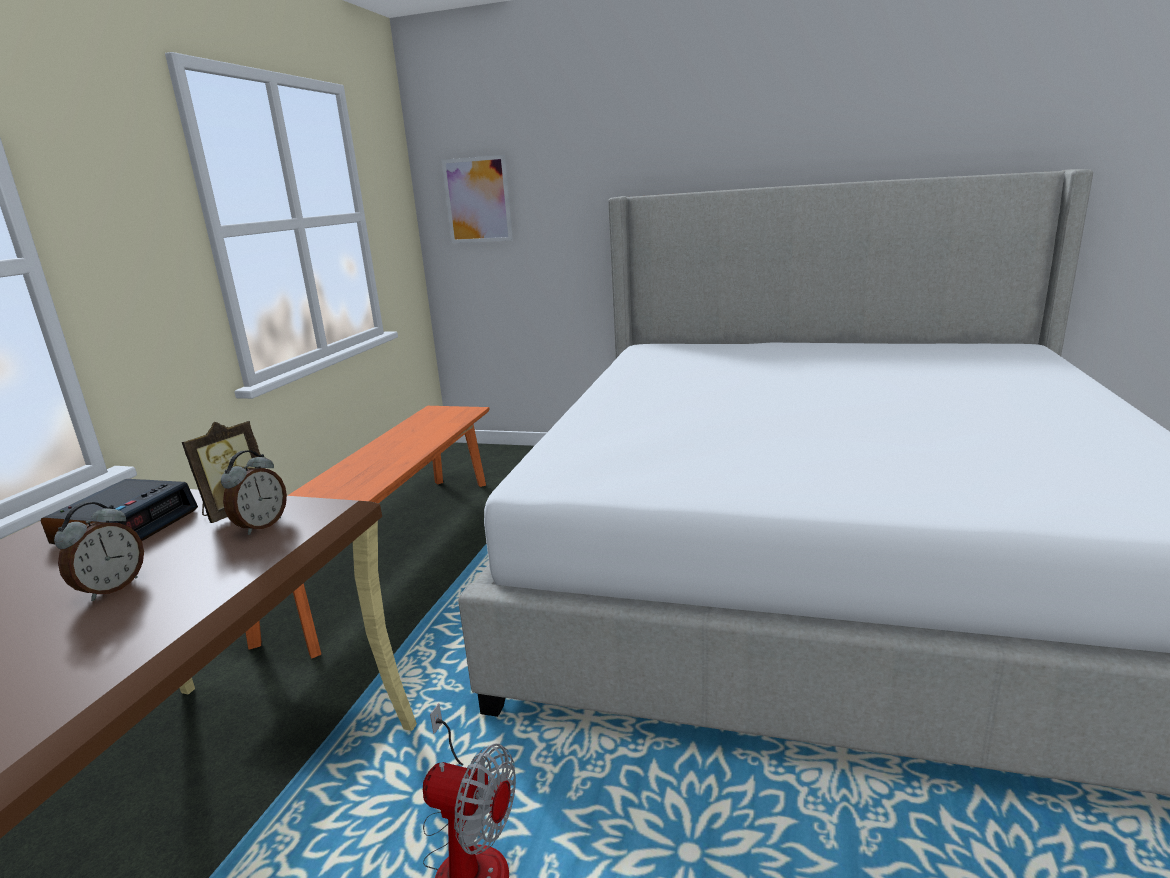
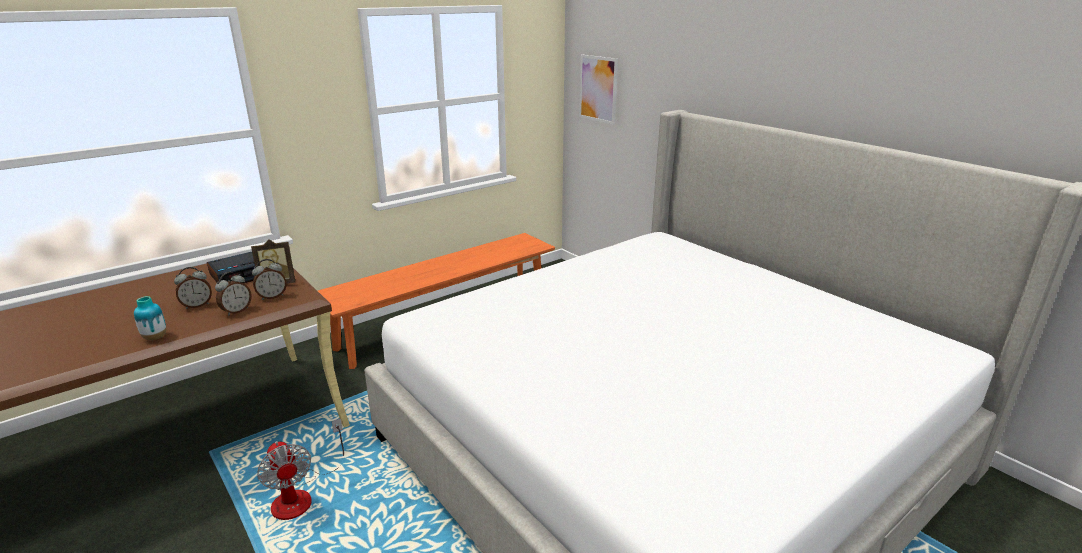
camera: 35 degrees right, 5 degrees up
none -> vase [134,296,166,340]
none -> alarm clock [215,272,252,316]

